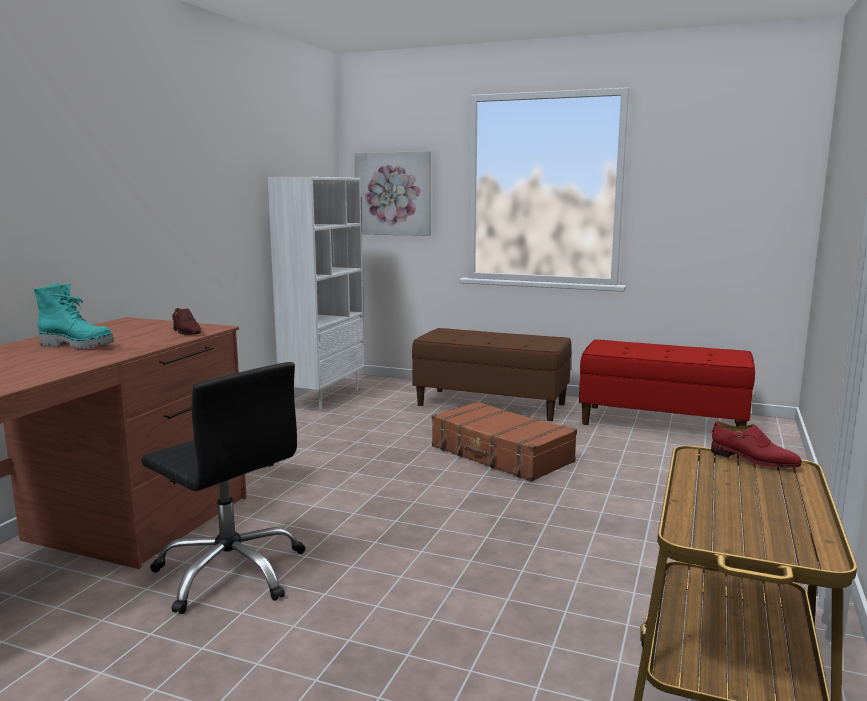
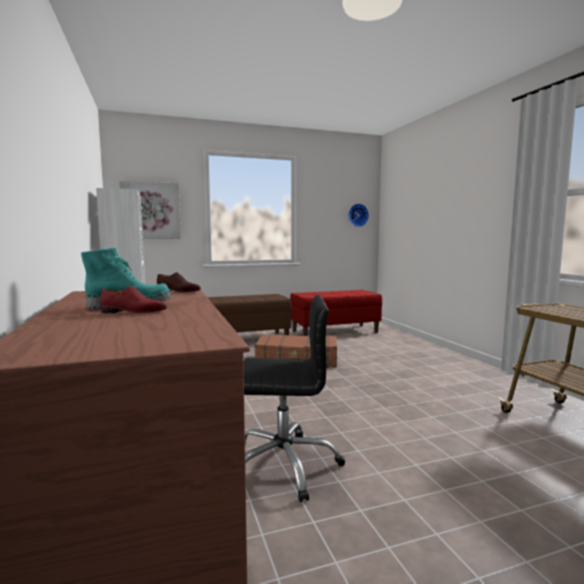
camera: 40 degrees left, 5 degrees down
red shoe [711,421,802,468] -> red shoe moved to [101,285,167,314]
none -> wall clock [348,204,369,227]

